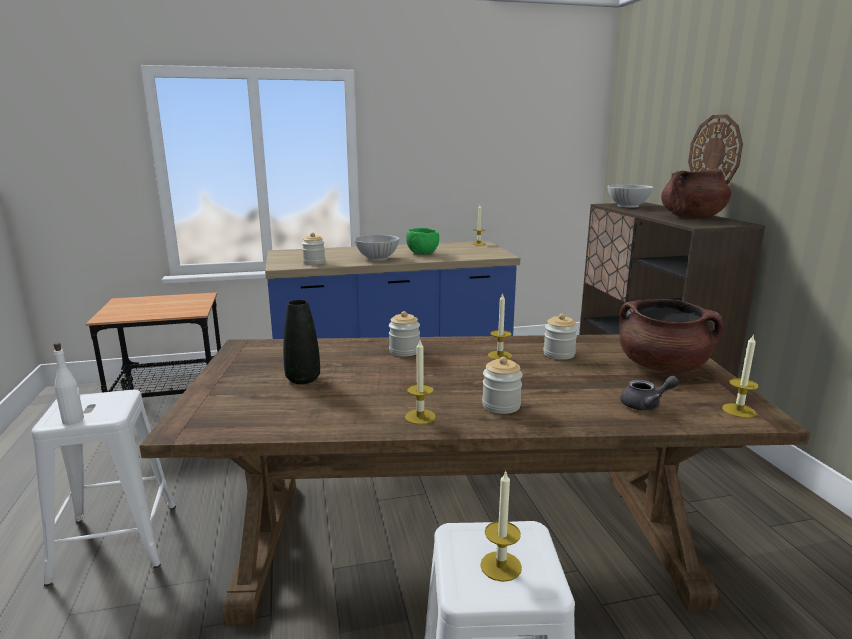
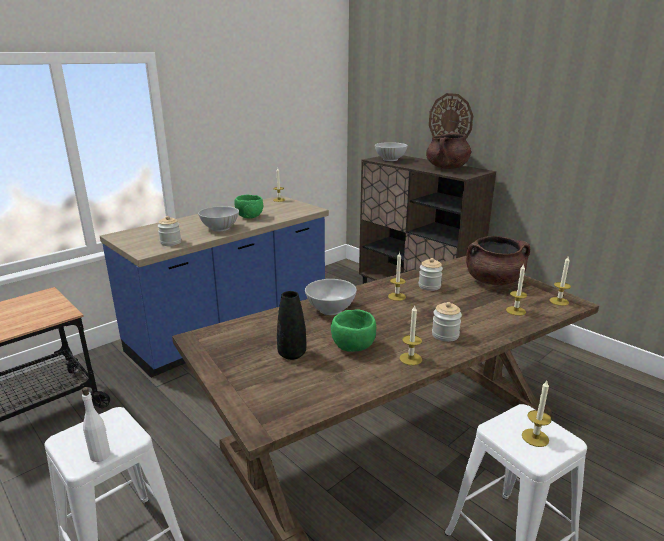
camera: 30 degrees left, 5 degrees up
jar [389,311,420,357] -> white bowl [305,279,357,315]
grey teapot [621,376,679,411] -> candle [506,264,527,316]
none -> green bowl [331,309,376,352]

